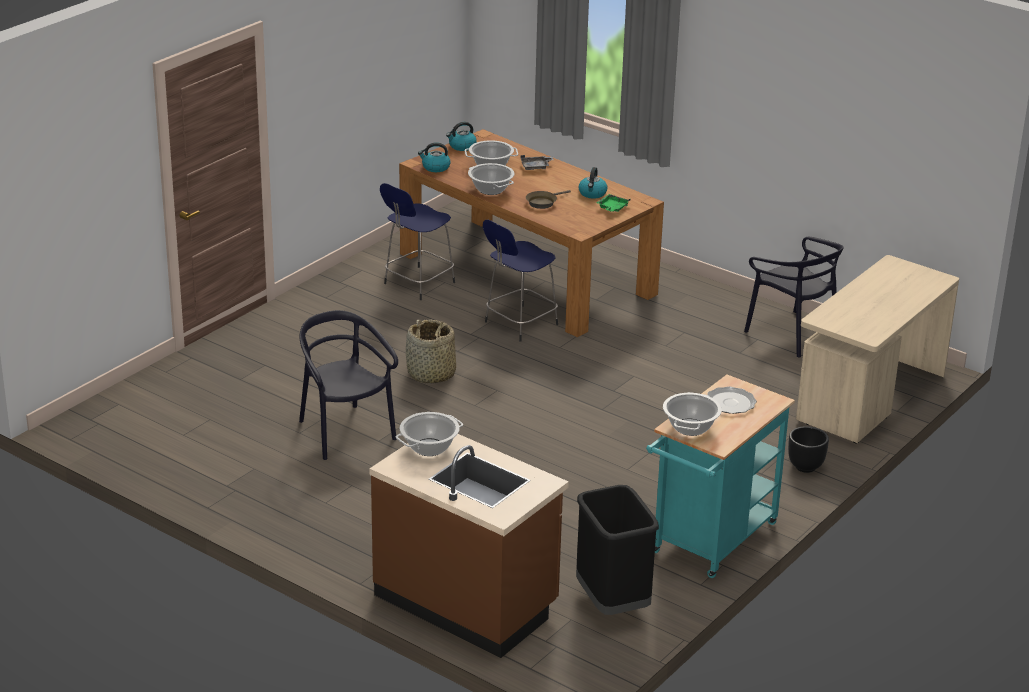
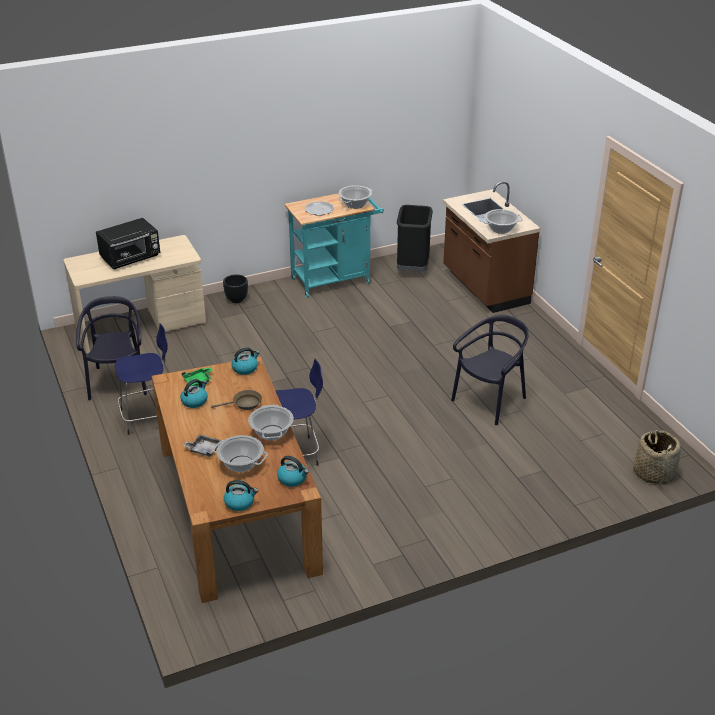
camera: 150 degrees left, 5 degrees up
black chair [299,310,398,460] -> black chair turned 135 degrees counterclockwise [451,315,529,425]
blue stool [380,183,455,300] -> blue stool moved to [115,323,168,435]
basket [406,319,456,384] -> basket moved to [633,430,681,485]
none -> black microwave [96,218,160,269]
none -> kettle [232,347,260,375]

